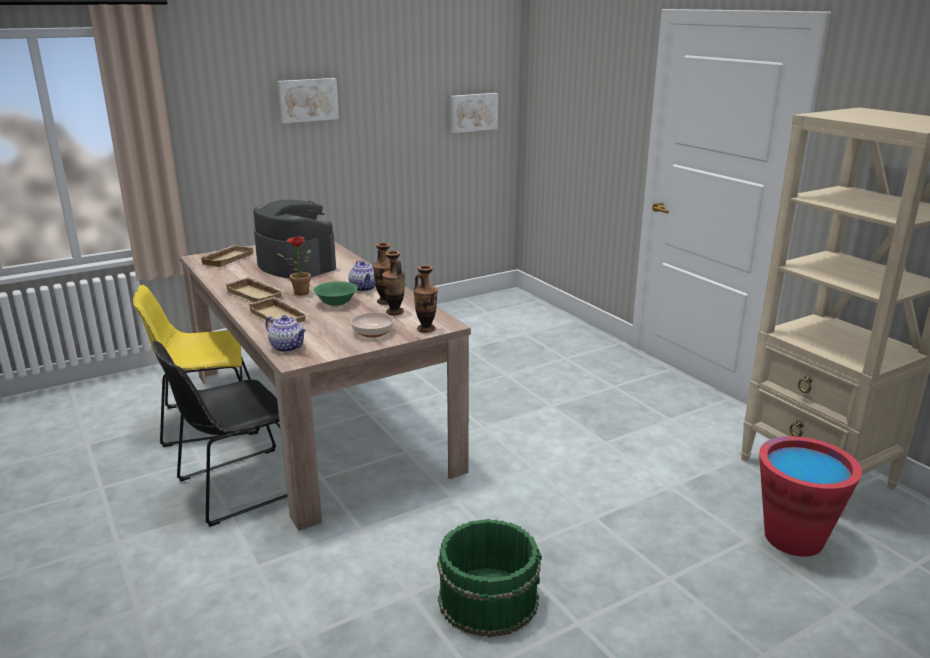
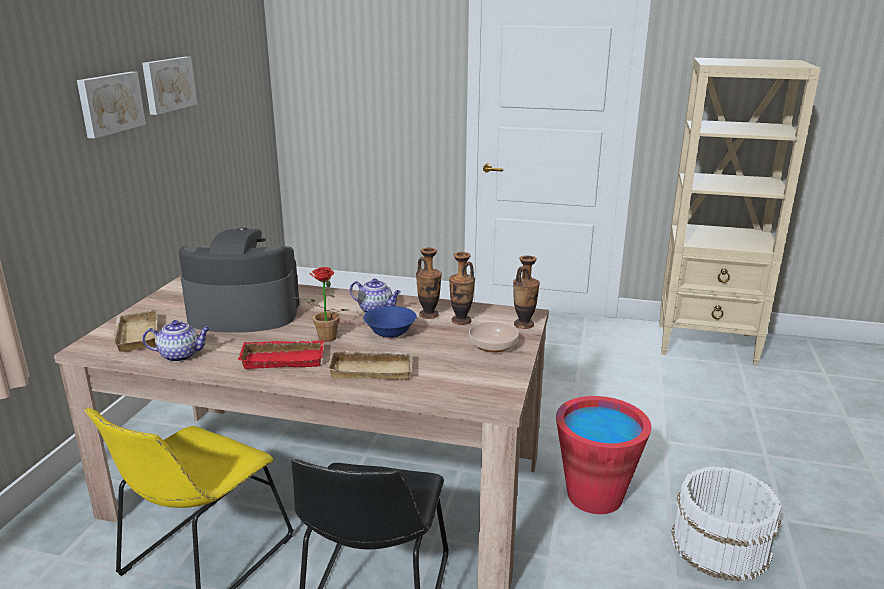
camera: 45 degrees left, 0 degrees up
beige tray [224,277,285,303] -> red tray [238,341,324,369]
teapot [265,315,306,352] -> teapot moved to [142,320,211,362]
green bowl [313,281,358,307] -> blue bowl [363,306,417,339]
green bucket [437,519,542,637] -> white bucket [671,466,782,582]
picture [450,93,498,133] -> picture moved to [142,57,197,115]
red bucket [759,436,862,557] -> red bucket moved to [556,396,652,514]

